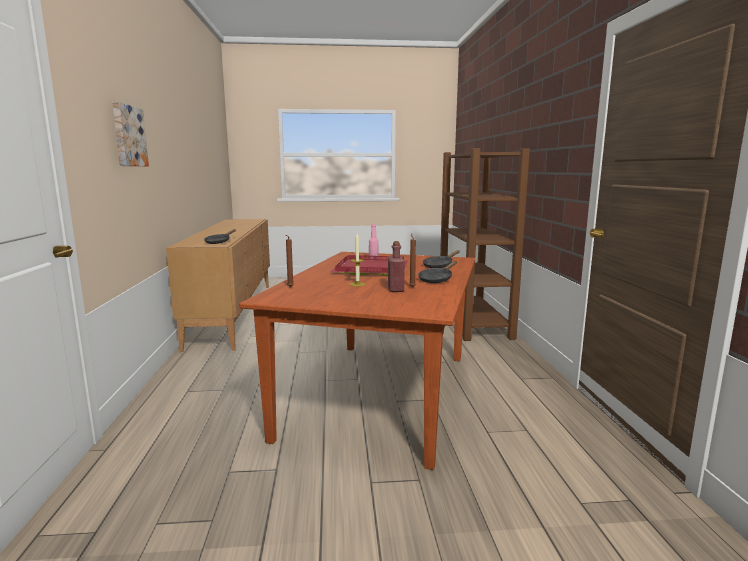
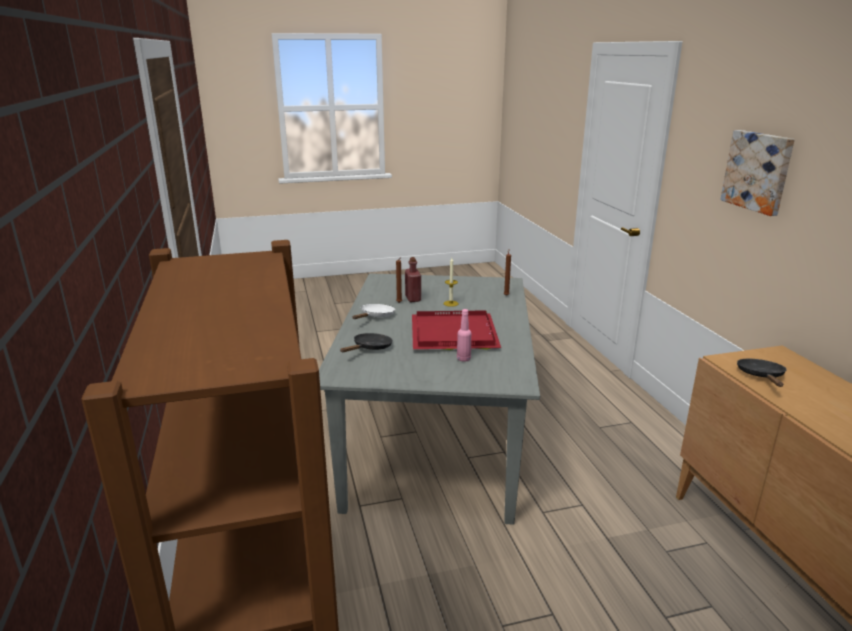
camera: 170 degrees right, 10 degrees up
brown dining table [239,252,475,470] -> grey dining table [319,273,540,525]
black frying pan [418,261,457,283] -> white frying pan [353,304,395,319]

